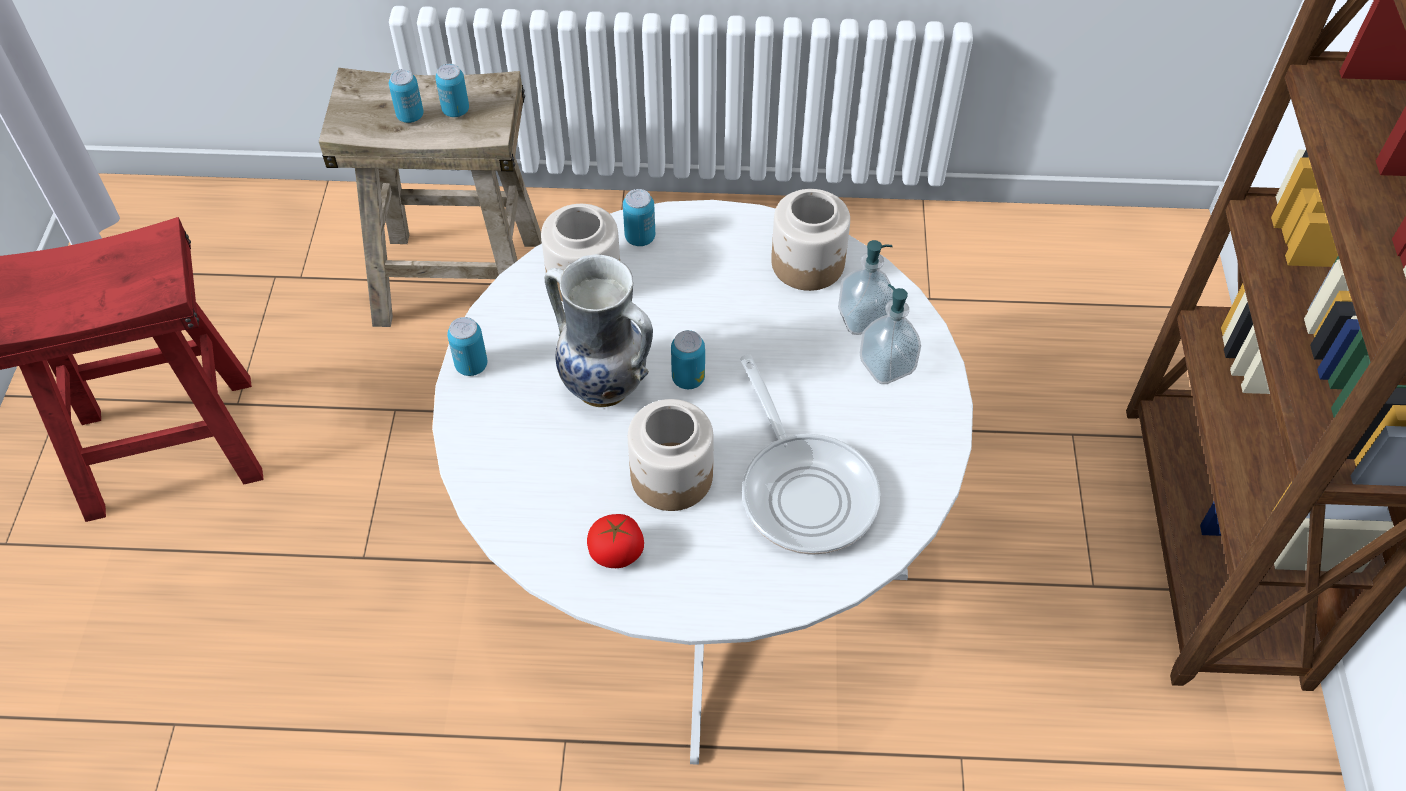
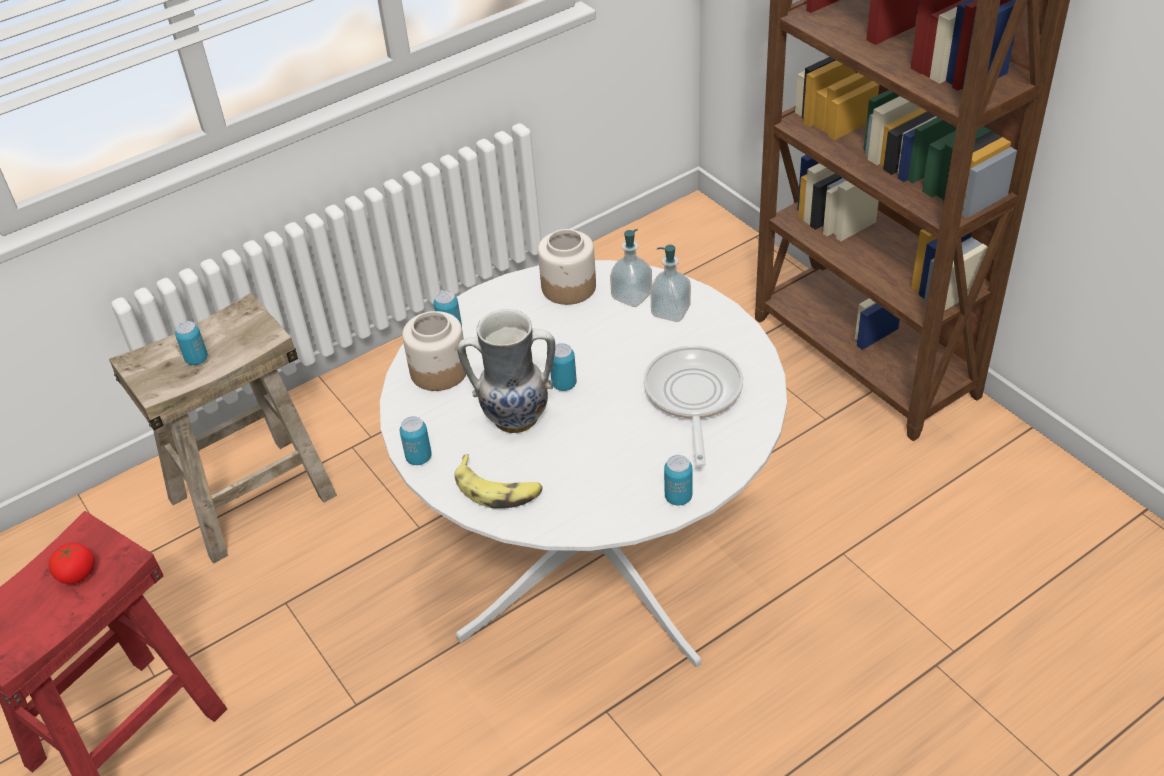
camera: 35 degrees left, 10 degrees down
can [435,64,469,117] -> can moved to [664,455,692,505]
tomato [587,514,644,568] -> tomato moved to [49,543,95,584]
jar [628,399,714,511] -> none
frying pan [740,354,880,555] -> frying pan turned 120 degrees counterclockwise [644,345,743,467]
none -> banana [454,454,543,509]

